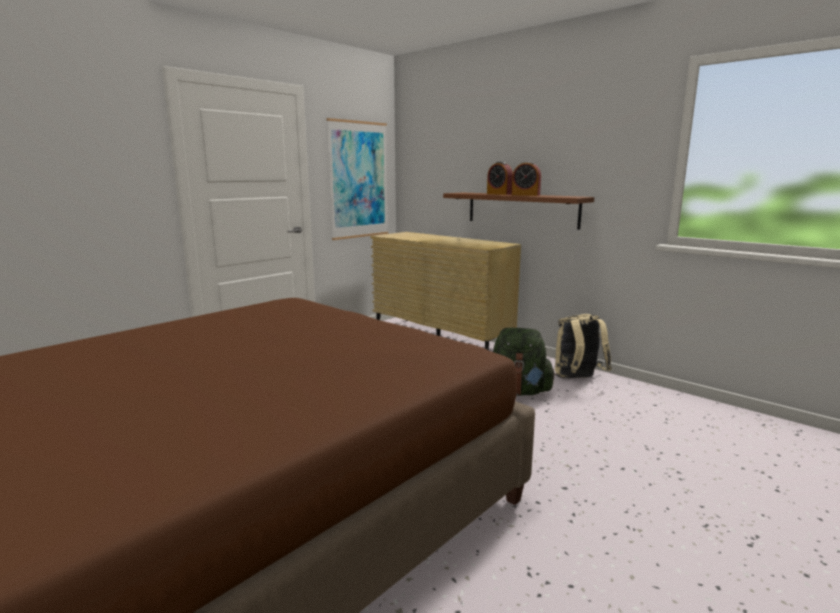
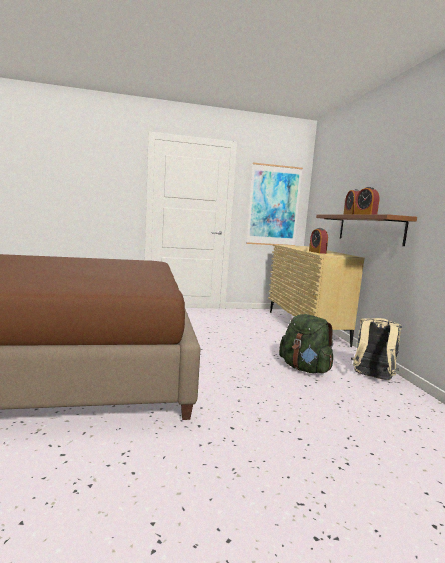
camera: 35 degrees right, 5 degrees down
none -> alarm clock [309,228,328,254]

